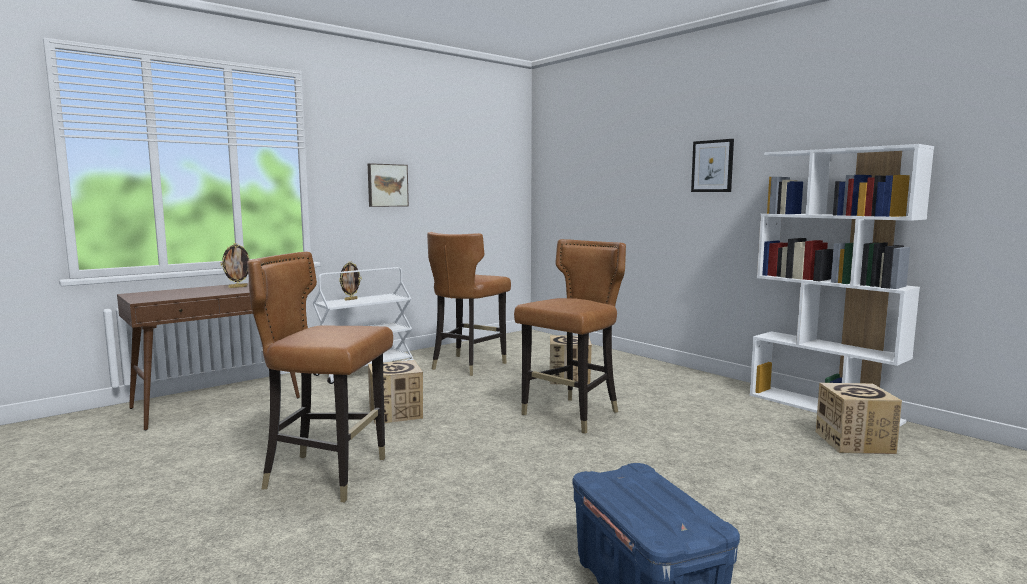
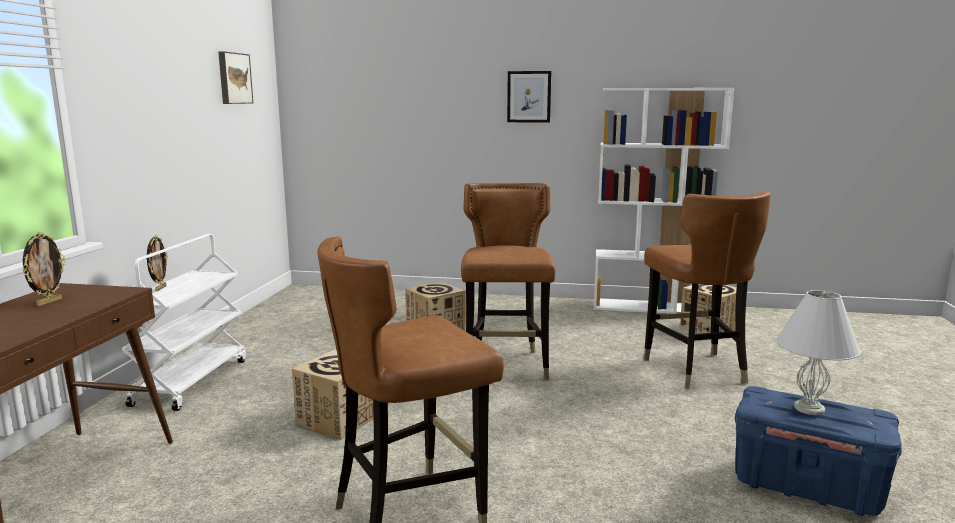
camera: 40 degrees left, 5 degrees up
picture [368,163,409,207] -> picture moved to [218,51,253,104]
brown chair [427,232,511,376] -> brown chair moved to [644,191,771,389]
none -> white table lamp [776,290,861,415]

